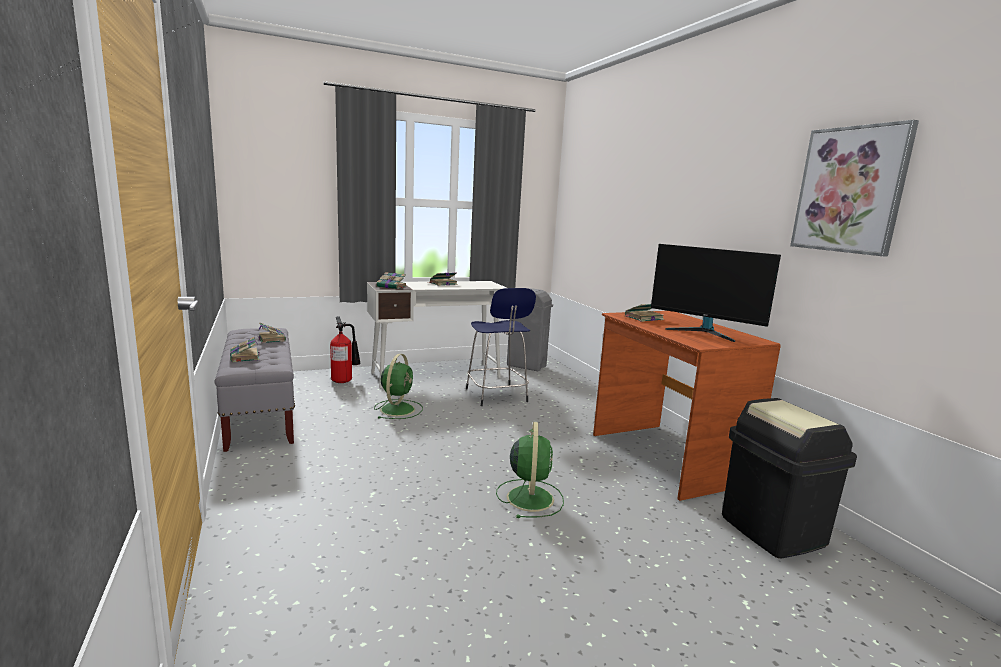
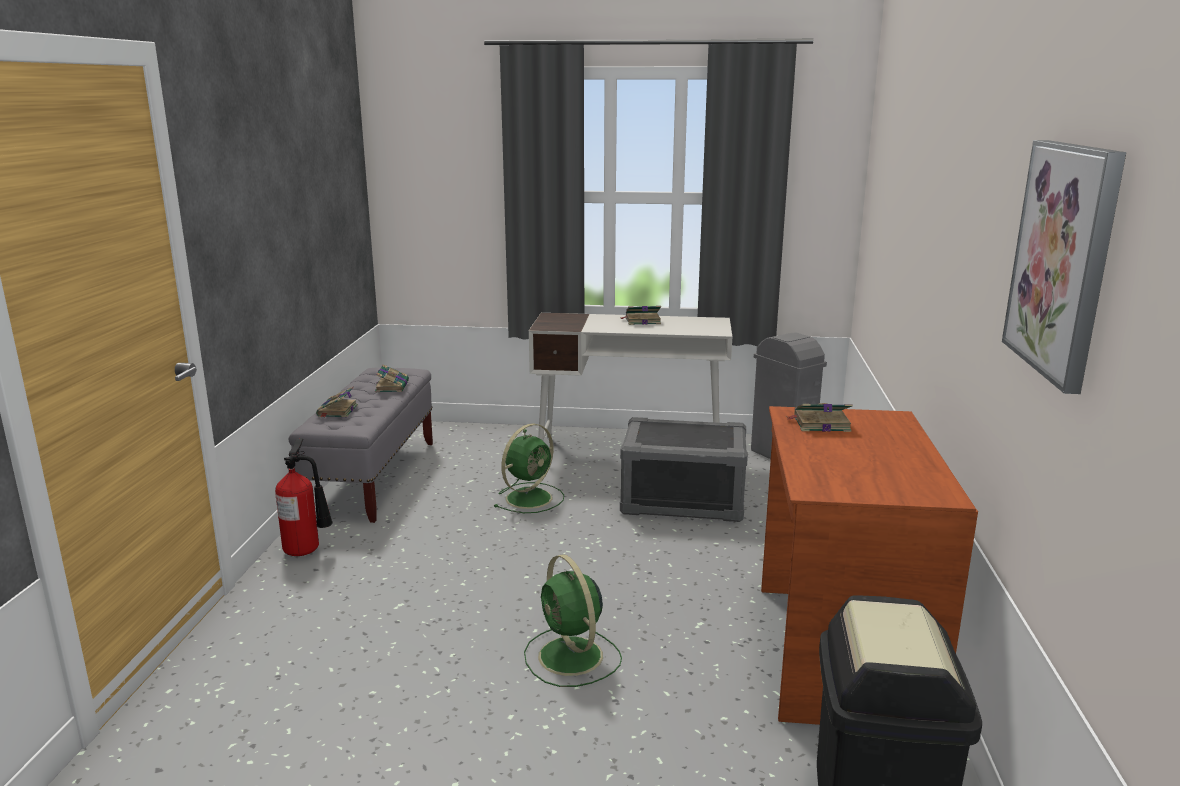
camera: 30 degrees right, 5 degrees up
fire extinguisher [330,316,361,383] -> fire extinguisher moved to [275,438,333,556]
book [376,272,407,289] -> none
blue stool [466,288,536,406] -> grey storage box [620,417,748,522]
green fan [496,422,564,518] -> green fan turned 120 degrees clockwise [524,554,622,687]
monitor [651,244,781,342] -> none

